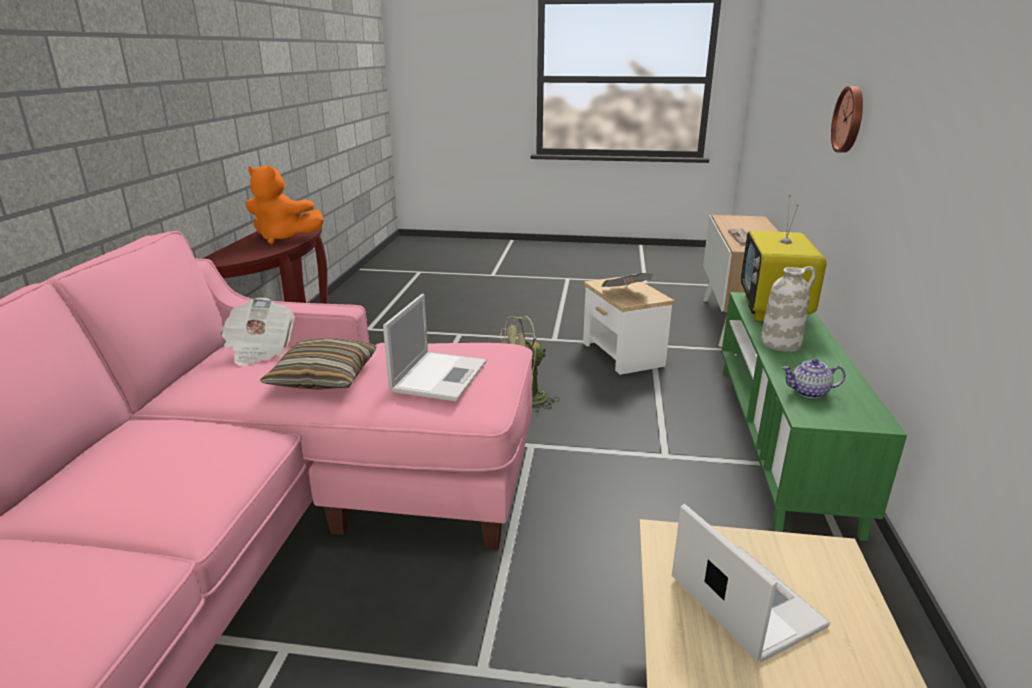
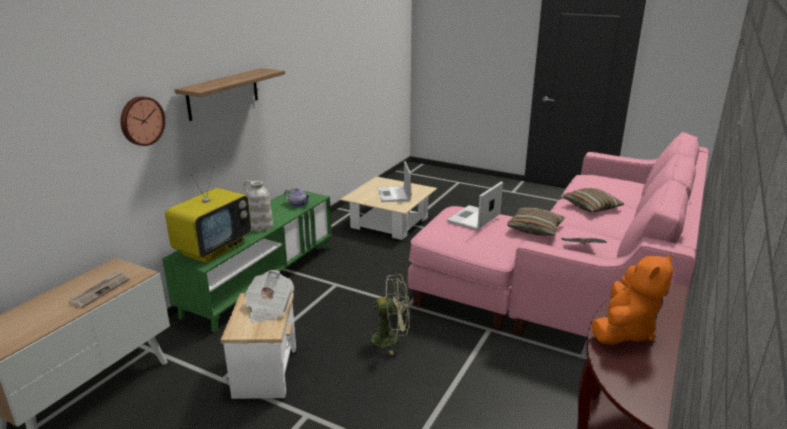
camera: 160 degrees left, 0 degrees up
orange plush toy [246,165,324,244] -> orange plush toy turned 90 degrees clockwise [592,254,673,345]
none -> shelf [174,68,285,121]
none -> pillow [562,188,624,212]

